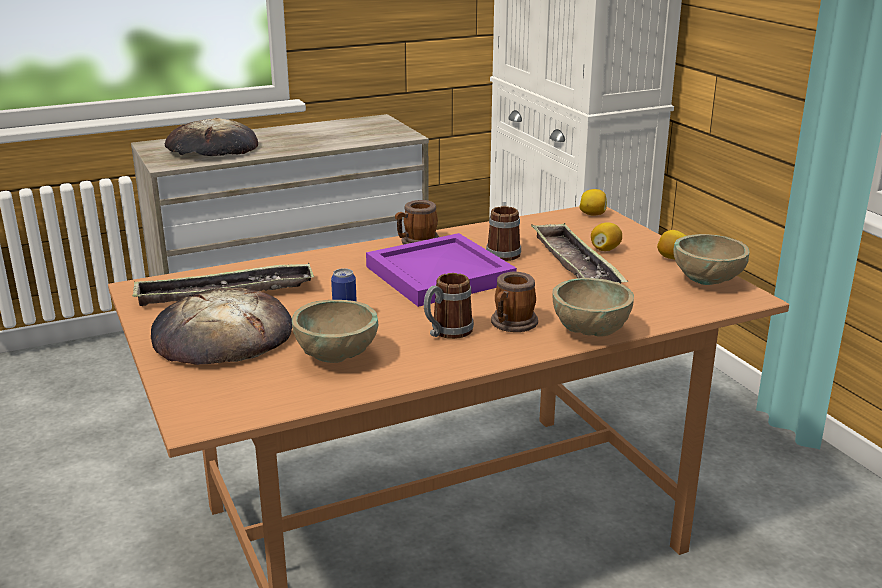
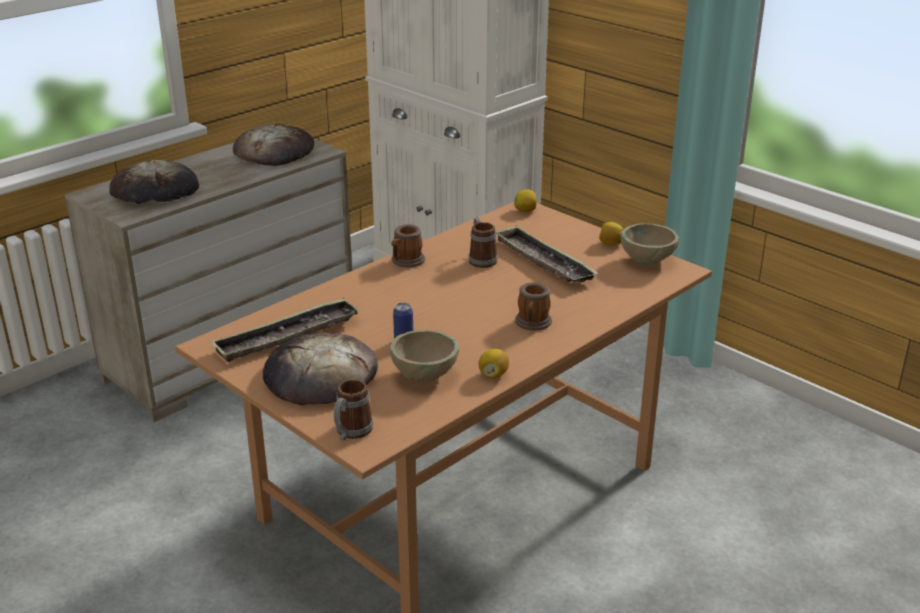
camera: 20 degrees left, 5 degrees up
purple tray [366,233,517,307] -> none
mug [424,273,474,339] -> mug moved to [334,379,373,440]
beige bowl [552,278,634,337] -> none
lemon [591,222,622,251] -> lemon moved to [478,349,509,379]
none -> bread [233,124,314,166]

